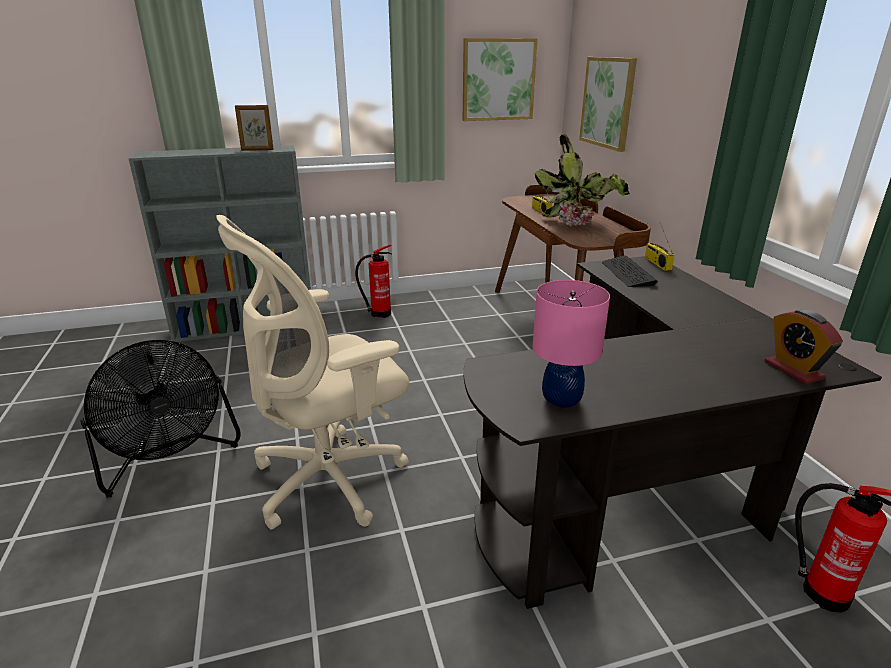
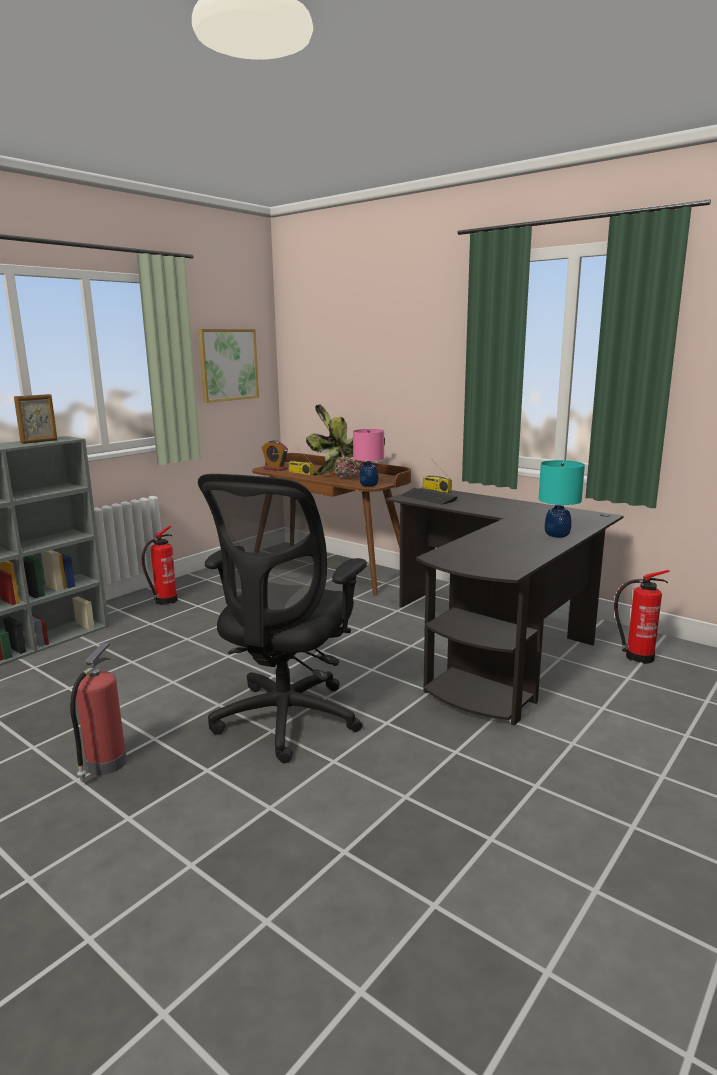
camera: 35 degrees left, 10 degrees down
black fan [80,340,241,498] -> fire extinguisher [70,643,127,782]
beige office chair [216,215,409,530] -> black office chair [198,474,367,763]
pink table lamp [533,280,610,408] -> pink table lamp moved to [353,429,384,487]
picture [579,57,637,152] -> none
alarm clock [764,309,843,384] -> alarm clock moved to [262,440,288,471]
none -> turquoise table lamp [538,460,585,538]

